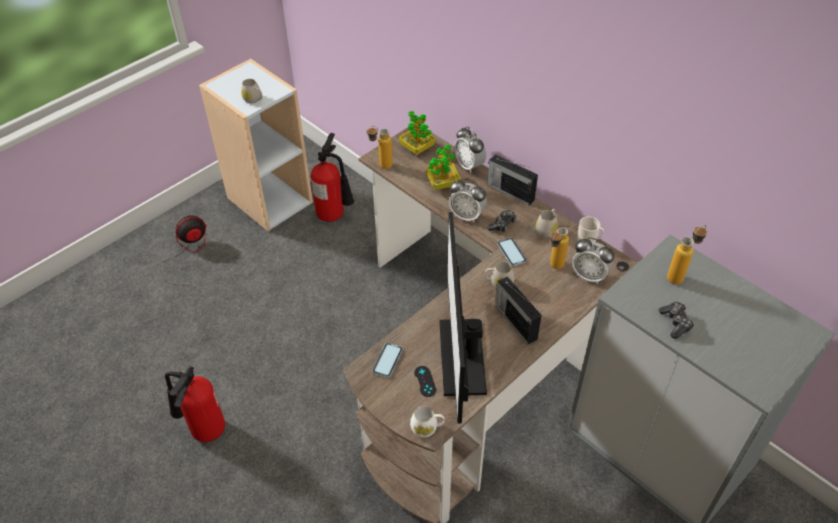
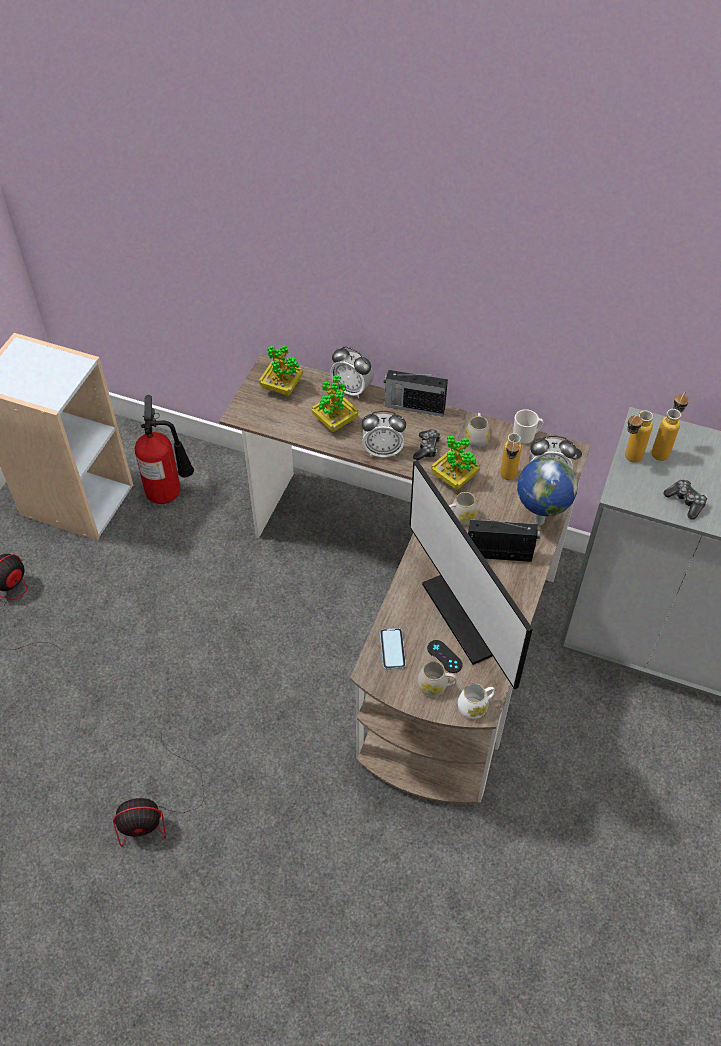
camera: 25 degrees left, 5 degrees up
fire extinguisher [165,366,225,442] -> fan [113,734,204,847]
white mug [241,79,263,103] -> white mug moved to [418,661,457,696]
bottle [367,126,393,169] -> bottle moved to [625,411,653,463]
radio [495,277,542,344] -> radio turned 150 degrees clockwise [468,517,540,562]
phone [497,238,527,266] -> potted plant [431,436,480,490]
none -> globe [517,457,578,525]

